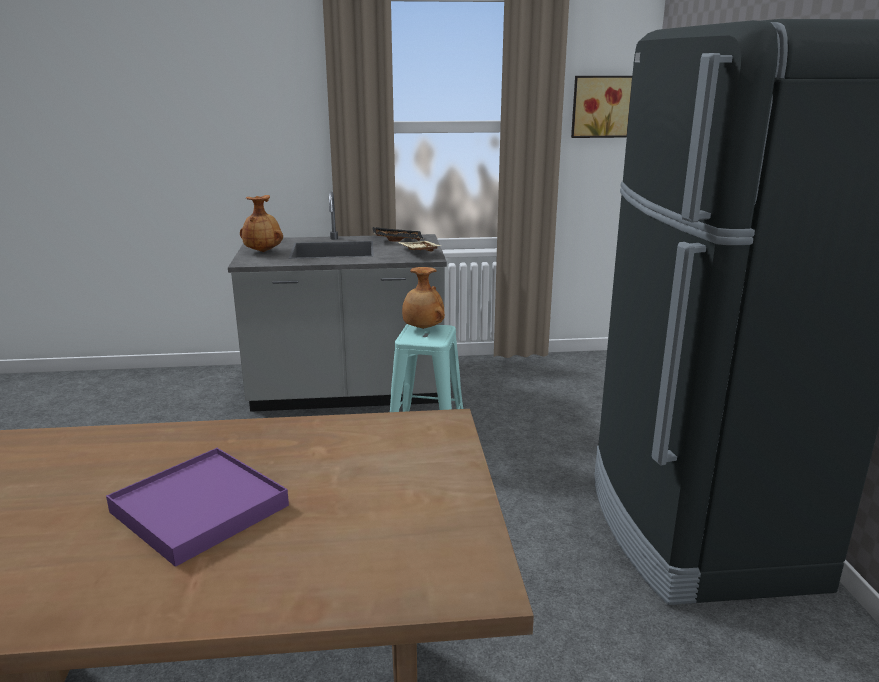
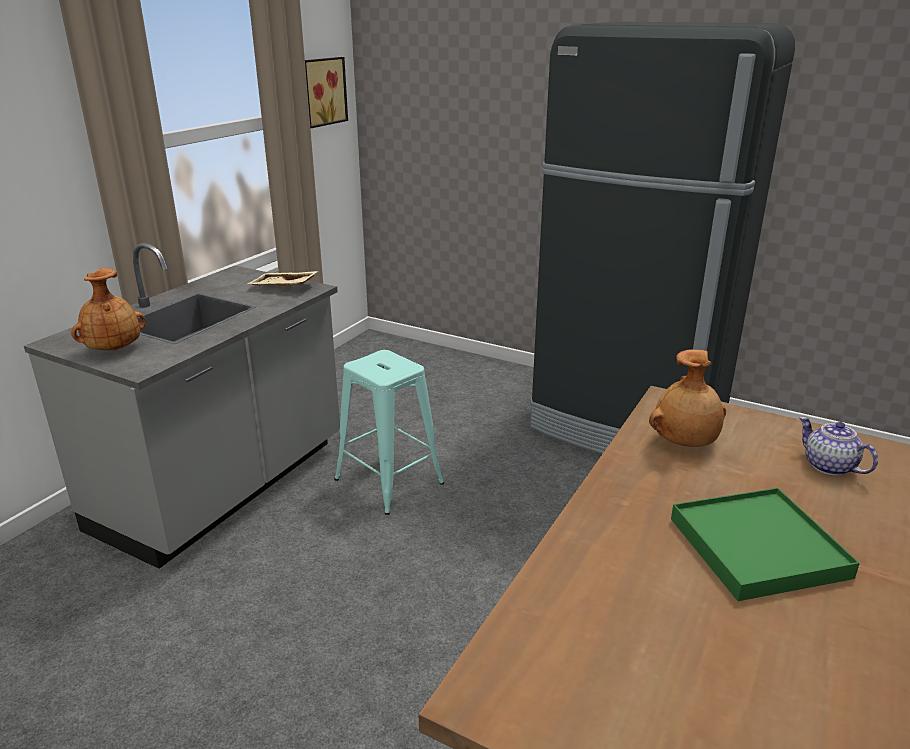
camera: 55 degrees left, 5 degrees up
purple tray [106,448,289,567] -> green tray [671,488,860,601]
black tray [372,227,423,242] -> none
brown vase [402,267,445,329] -> brown vase moved to [649,349,726,447]
none -> teapot [799,417,878,476]

